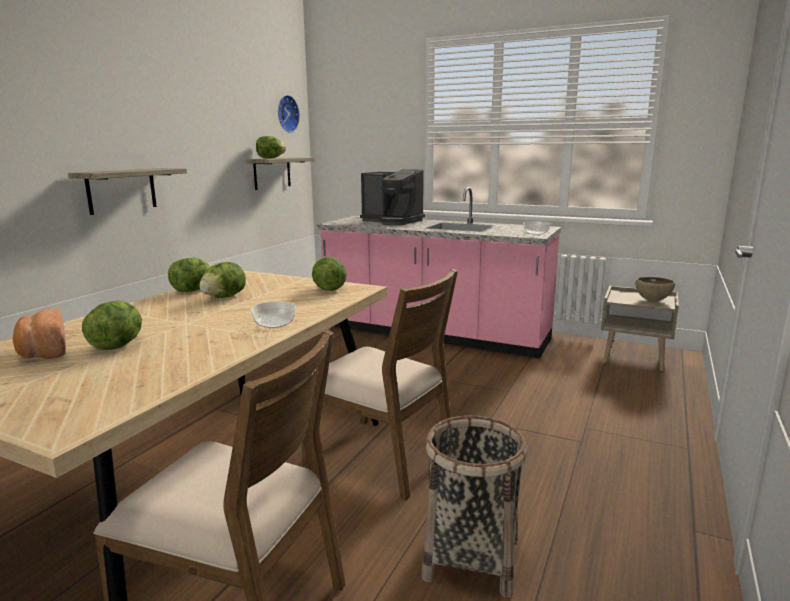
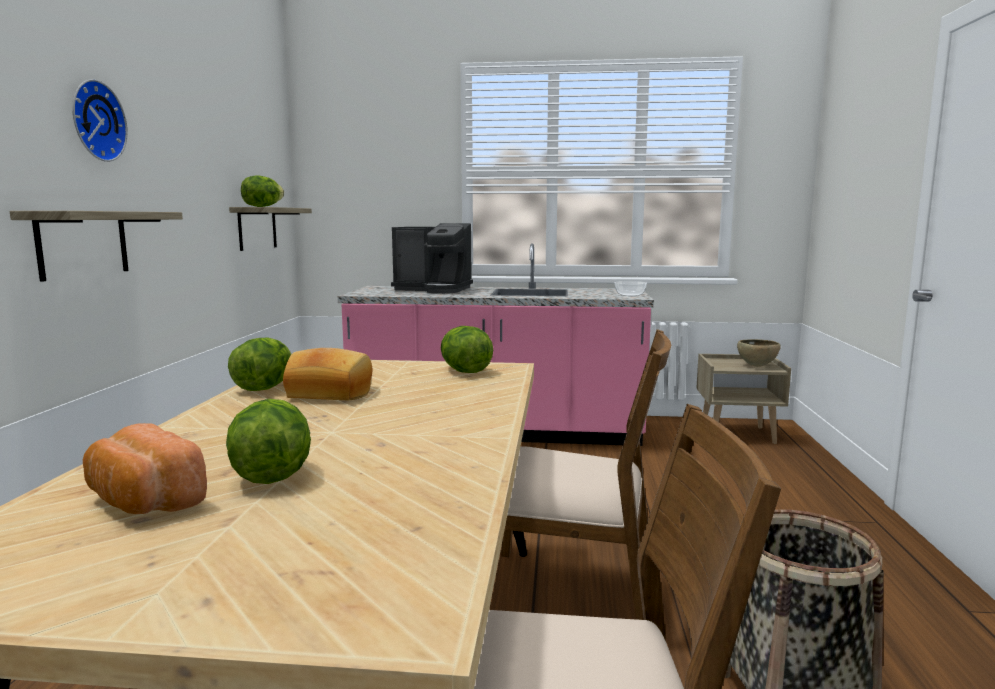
camera: 20 degrees left, 5 degrees down
lettuce [199,262,246,298] -> bread [283,348,372,400]
bowl [251,301,296,328] -> none
wall clock [278,95,300,133] -> wall clock moved to [72,79,128,162]

